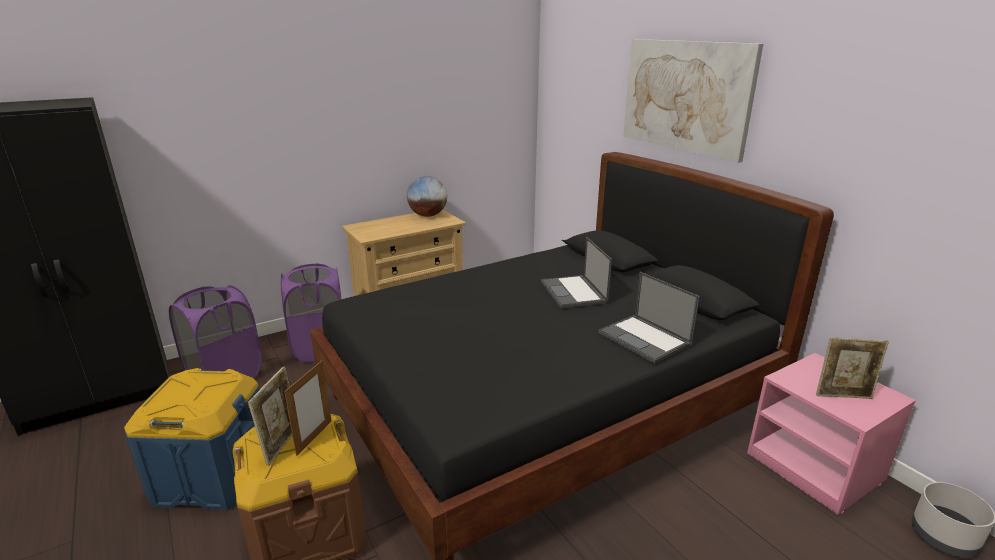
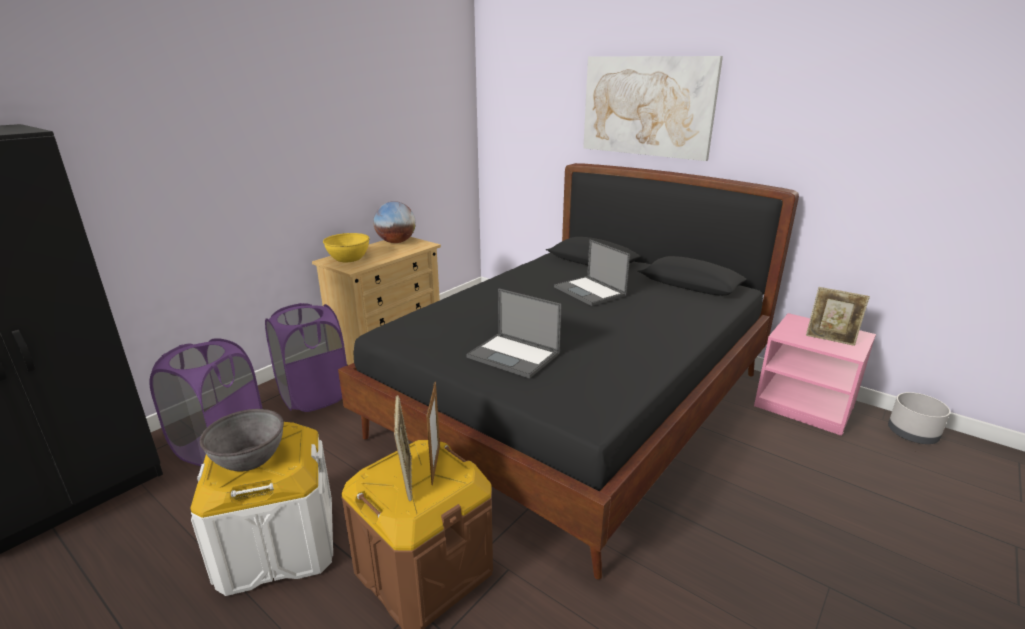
camera: 20 degrees left, 0 degrees up
blue storage box [124,368,259,510] -> white storage box [190,422,333,596]
laptop [598,272,700,364] -> laptop moved to [466,288,562,379]
picture frame [816,337,889,399] -> picture frame turned 45 degrees clockwise [806,287,870,346]
none -> grey bowl [200,409,284,471]
none -> yellow bowl [323,233,370,262]

